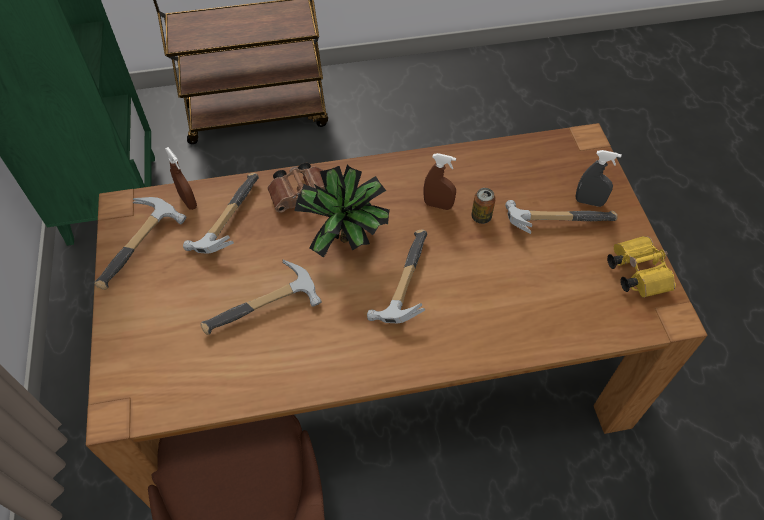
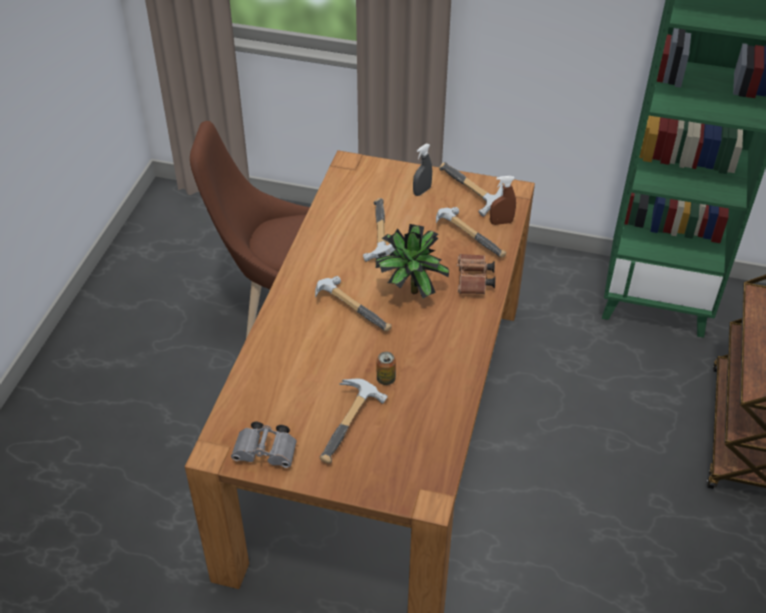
camera: 115 degrees right, 10 degrees down
brown spray bottle [424,153,456,210] -> none
grey spray bottle [576,150,622,207] -> grey spray bottle moved to [413,144,432,196]
yellow binoculars [607,236,676,298] -> grey binoculars [231,422,297,468]

